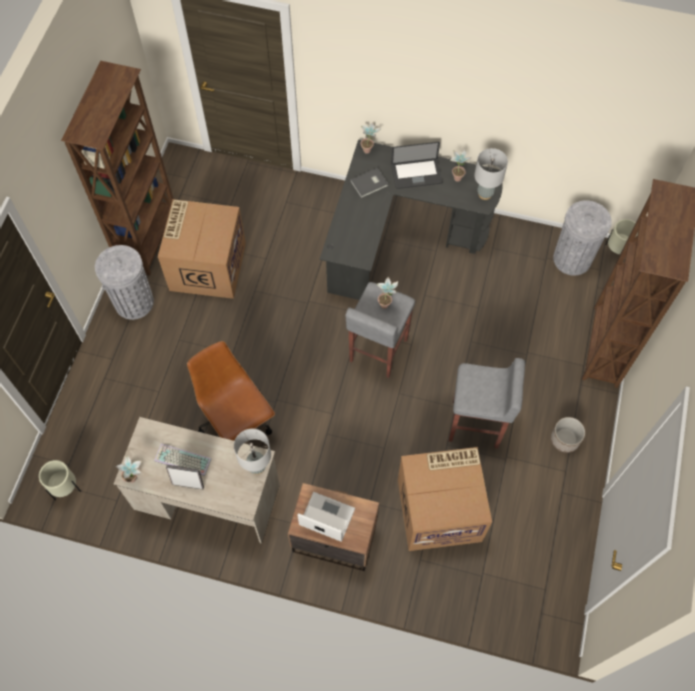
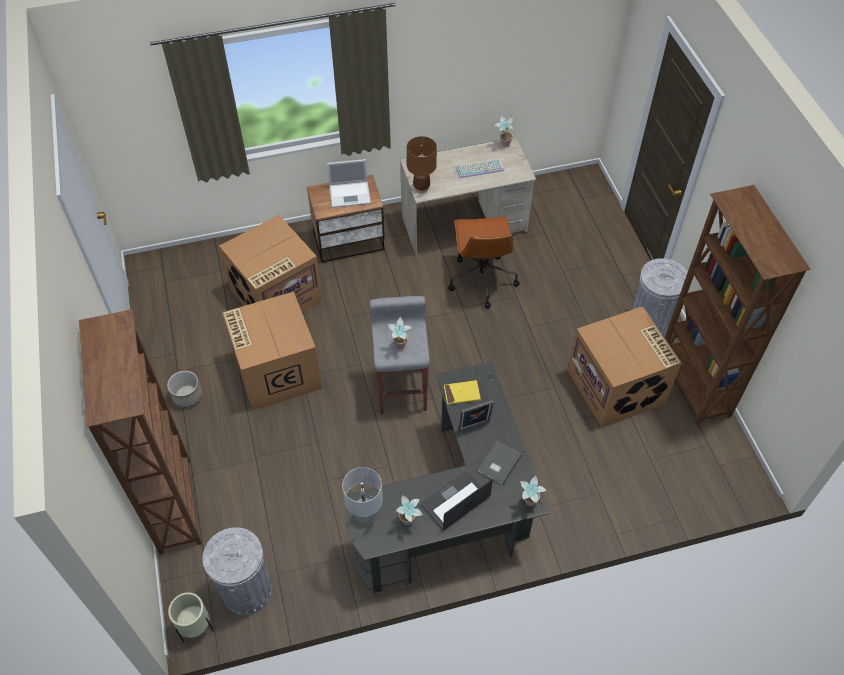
camera: 150 degrees right, 10 degrees down
beige planter [39,460,81,500] -> none
picture frame [166,465,204,489] -> picture frame moved to [458,400,494,432]
brown office chair [187,341,275,441] -> brown office chair turned 60 degrees clockwise [448,217,520,309]
grey table lamp [234,429,271,475] -> brown table lamp [407,136,437,193]
grey stool [448,358,525,449] -> cardboard box [222,292,322,411]
none -> yellow book [444,380,481,405]

